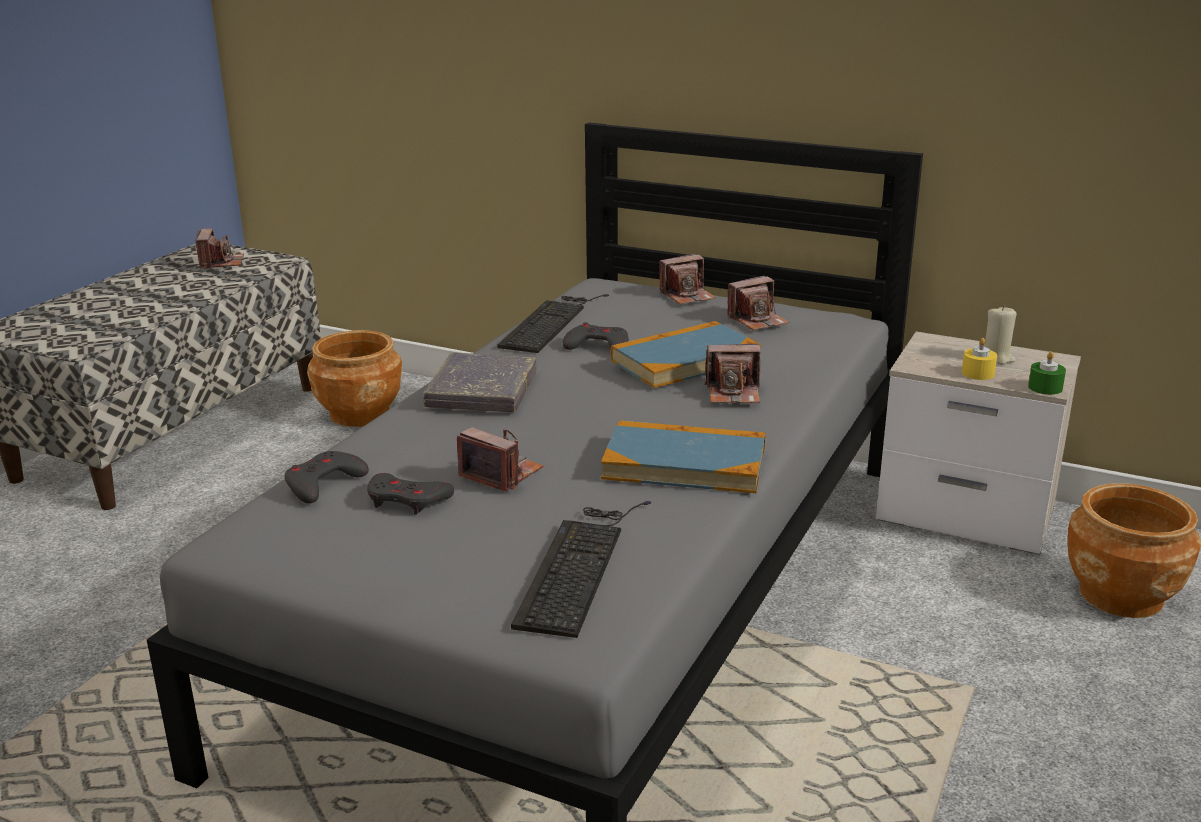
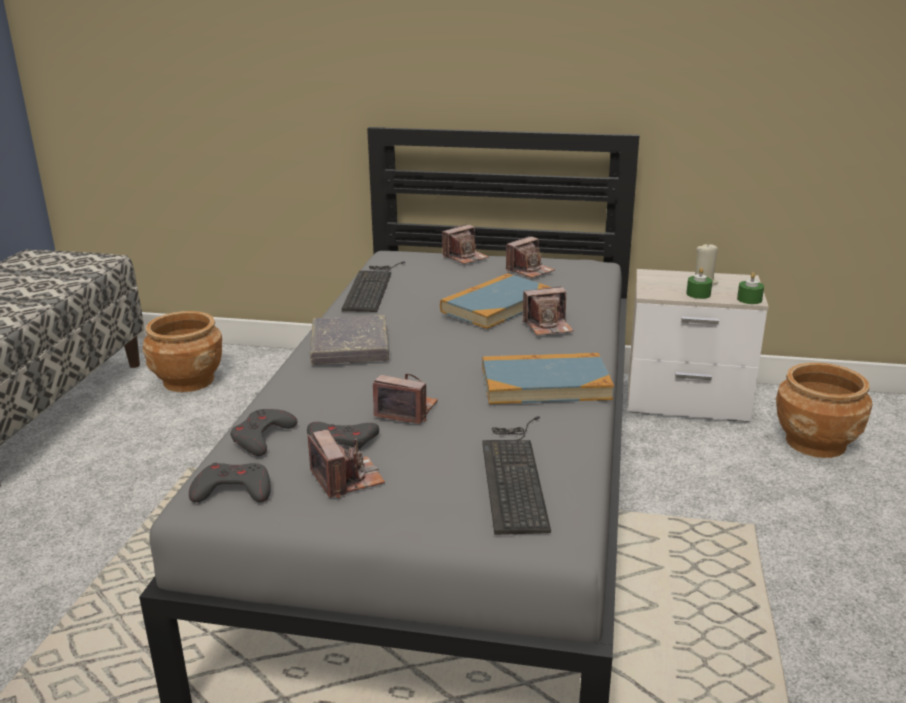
camera: 15 degrees left, 0 degrees up
camera [196,228,244,269] -> camera moved to [308,430,385,498]
grey game controller [563,322,629,350] -> grey game controller moved to [189,462,271,502]
yellow candle [962,338,997,380] -> green candle [686,267,712,299]

